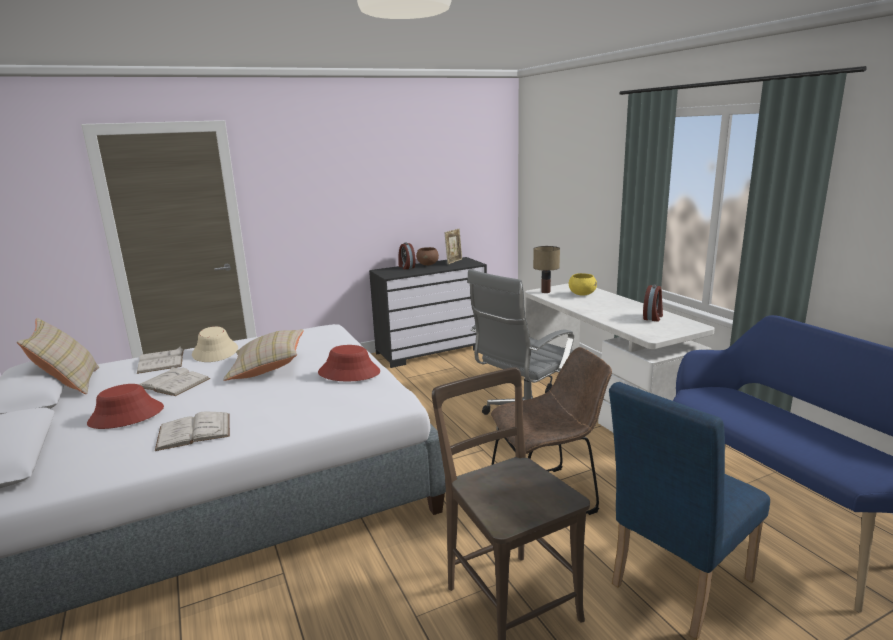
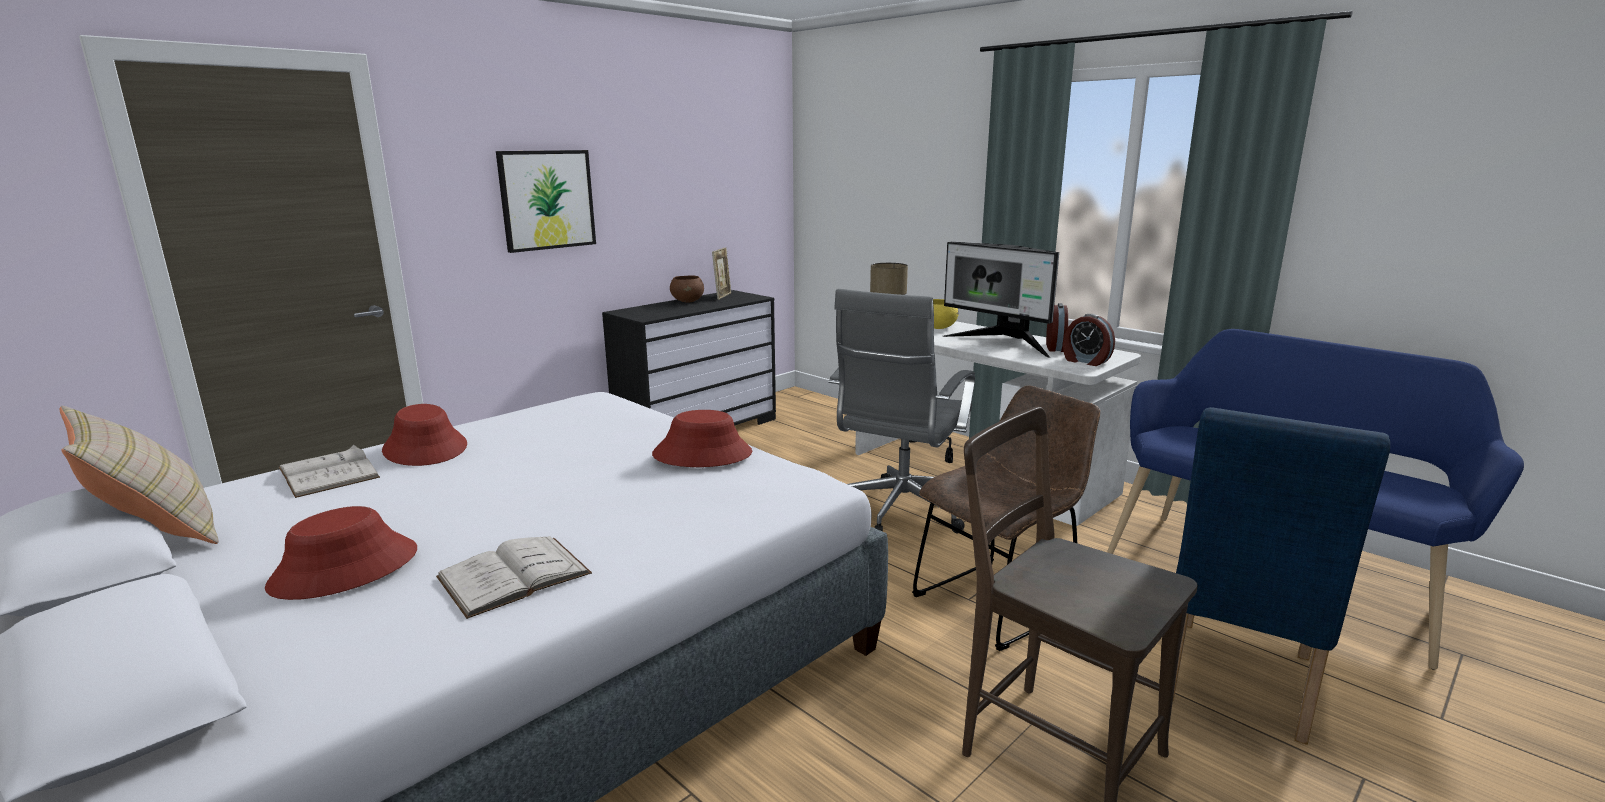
camera: 20 degrees left, 0 degrees up
white book [138,367,210,396] -> none
beige hat [192,326,238,362] -> red hat [382,404,467,466]
beige pillow [223,329,304,381] -> none
alarm clock [398,243,416,269] -> alarm clock moved to [1063,314,1115,366]
none -> picture [496,150,596,253]
none -> monitor [943,242,1059,358]

